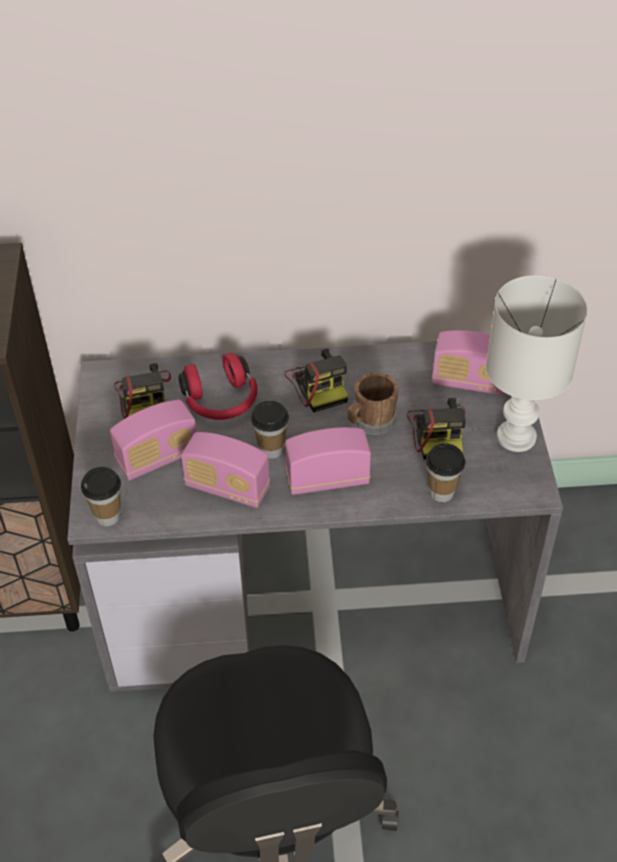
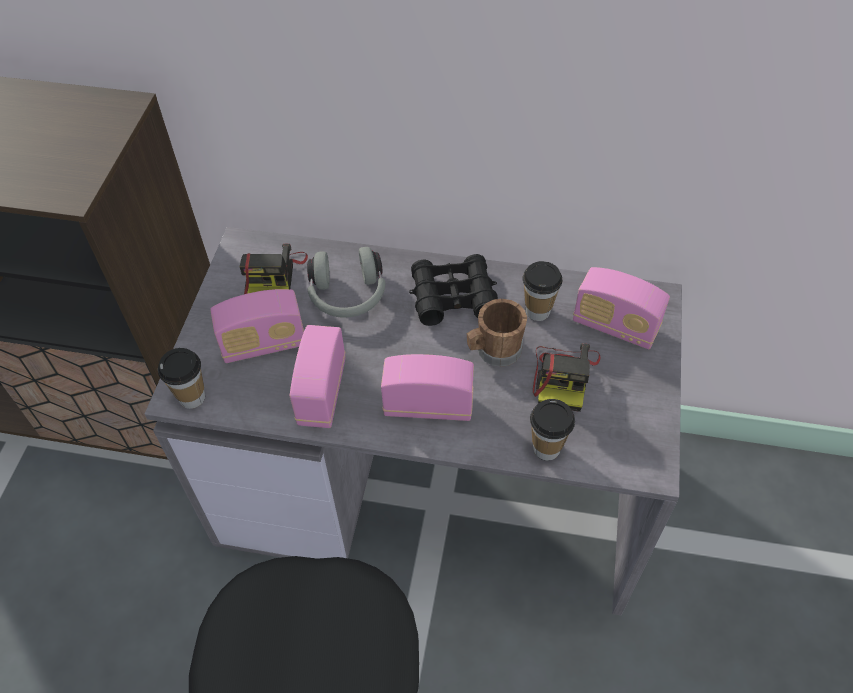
camera: 15 degrees right, 5 degrees up
red headphones [179,352,258,420] -> grey headphones [307,247,385,318]
radio [181,432,270,508] -> radio turned 60 degrees clockwise [290,325,346,428]
cup [251,401,289,459] -> cup moved to [522,261,562,321]
camera [285,349,348,413] -> black binoculars [409,254,498,326]
white table lamp [486,275,588,452] -> none

